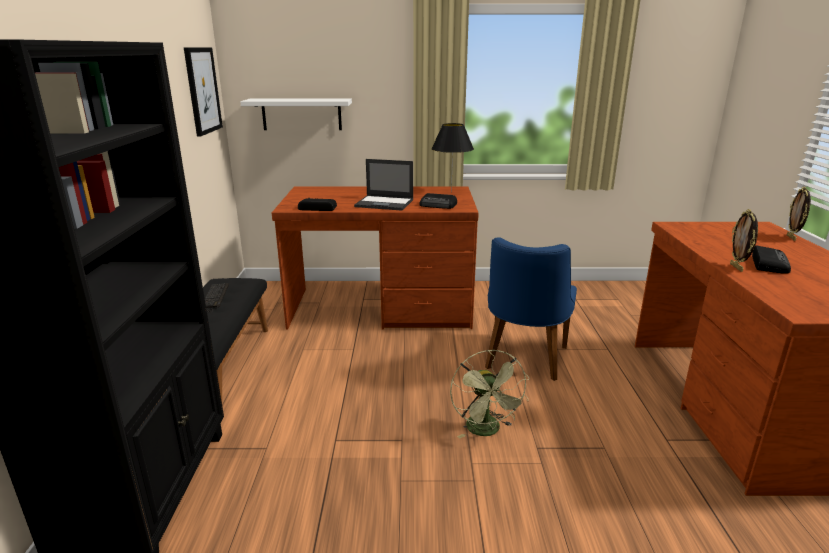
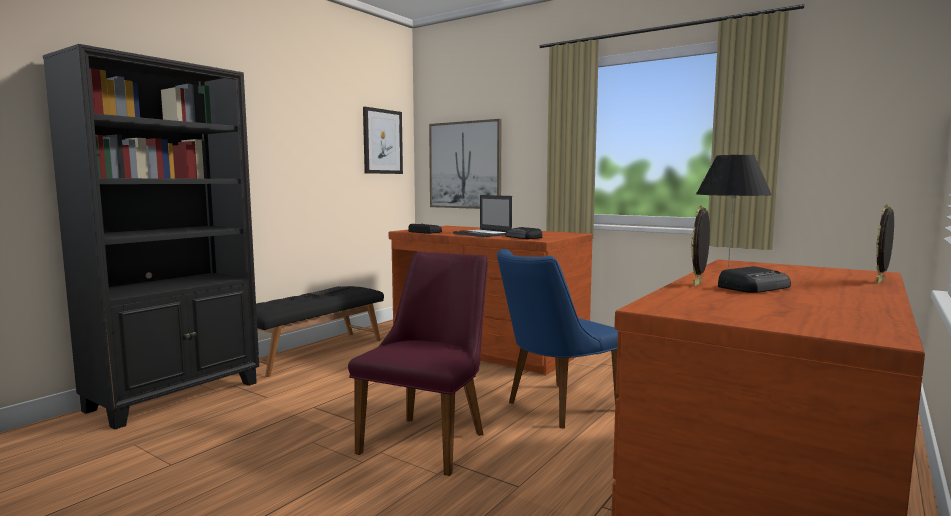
camera: 35 degrees right, 15 degrees down
white shelf [240,99,352,130] -> picture [429,119,502,209]
black table lamp [431,123,474,193] -> black table lamp moved to [696,155,772,267]
green fan [450,350,530,439] -> purple chair [348,251,488,476]

